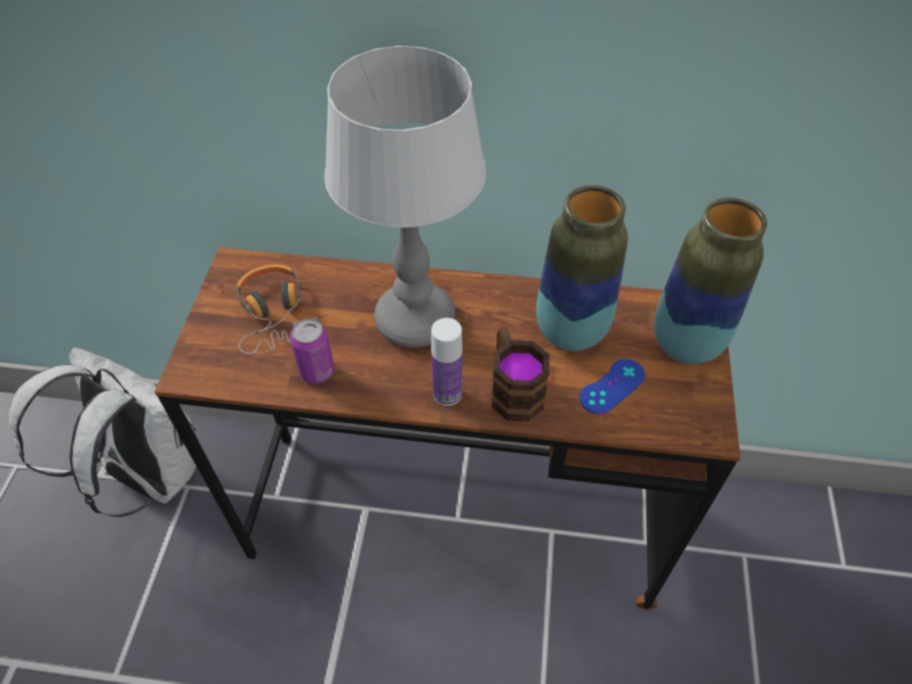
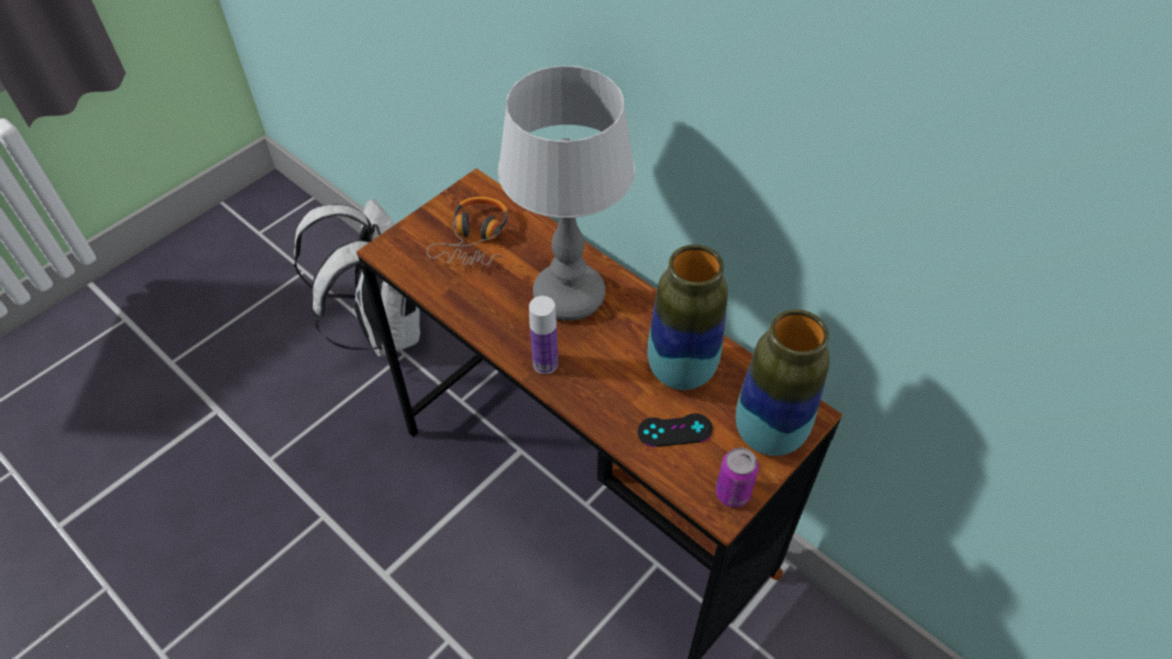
camera: 35 degrees right, 0 degrees up
can [290,319,334,384] -> can moved to [716,448,759,508]
mug [492,327,550,421] -> none
blue game controller [579,359,645,414] -> black game controller [638,413,713,447]

